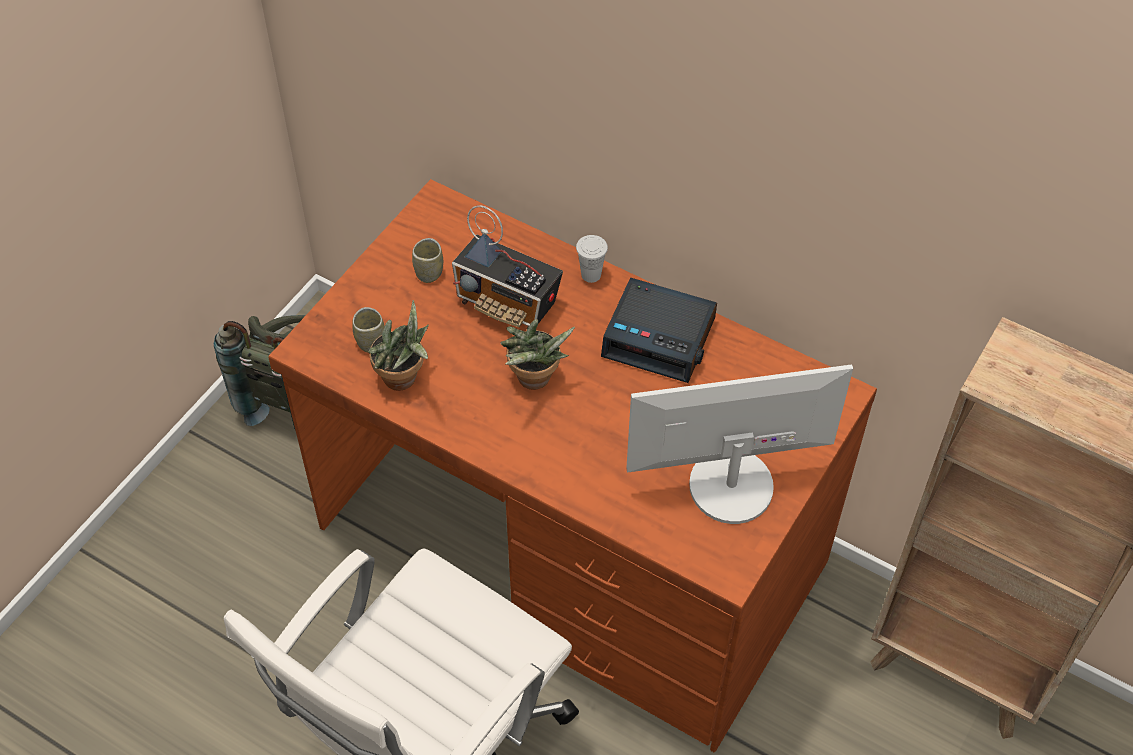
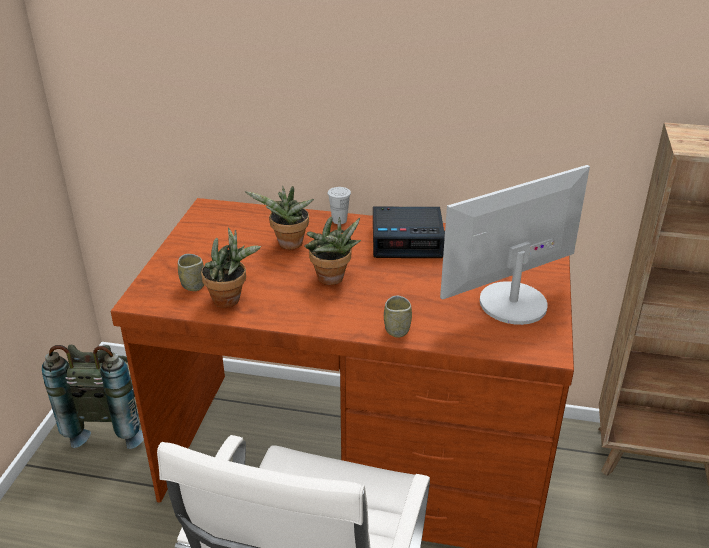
camera: 20 degrees left, 20 degrees down
cup [412,238,443,283] -> cup moved to [384,295,412,338]
radio [452,205,563,328] -> potted plant [245,186,314,249]

